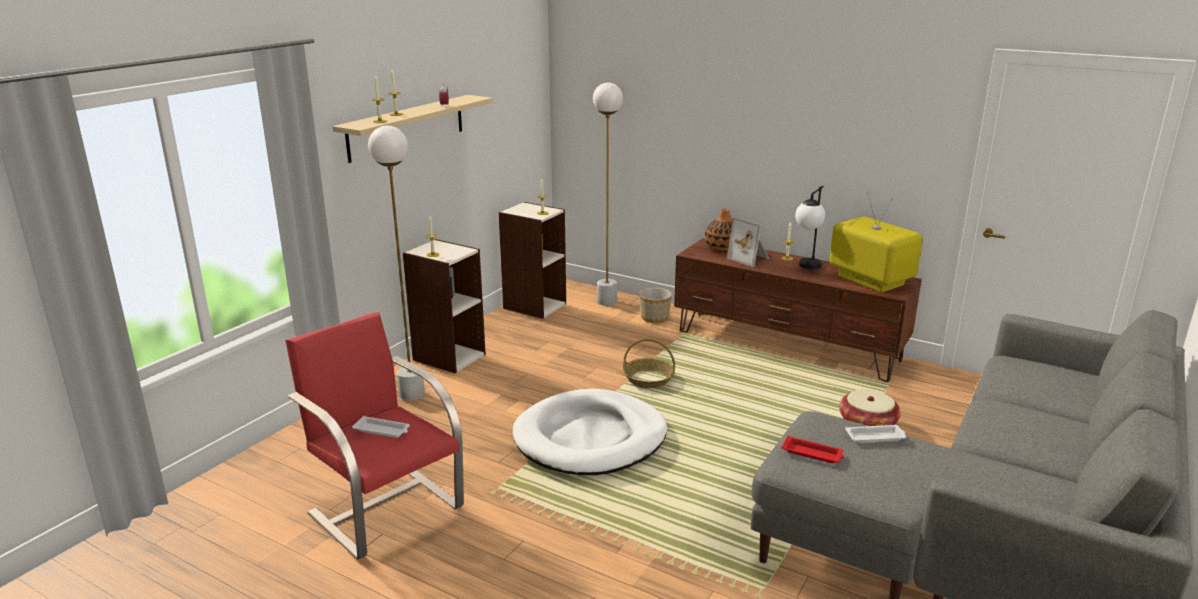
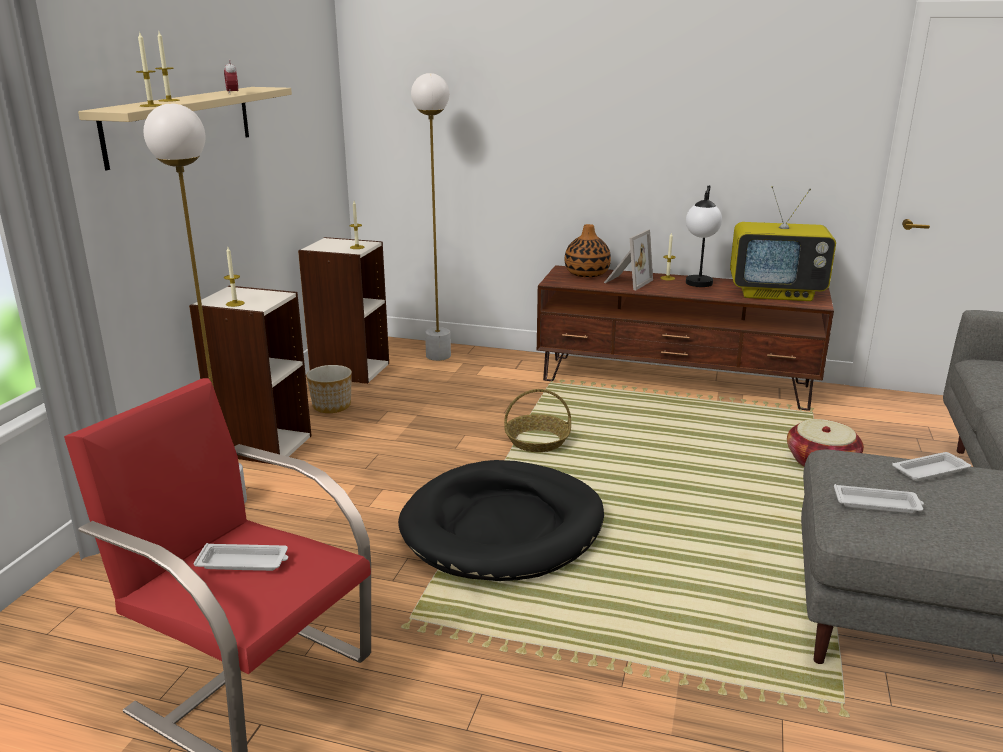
camera: 15 degrees left, 0 degrees up
white dog bed [513,389,667,475] -> black dog bed [398,460,604,581]
planter [639,288,672,323] -> planter moved to [306,365,352,413]
picture frame [727,217,769,267] -> picture frame turned 90 degrees counterclockwise [604,230,653,290]
red tray [782,436,844,464] -> white tray [834,484,924,513]
television [829,192,923,293] -> television turned 150 degrees clockwise [730,186,836,301]

